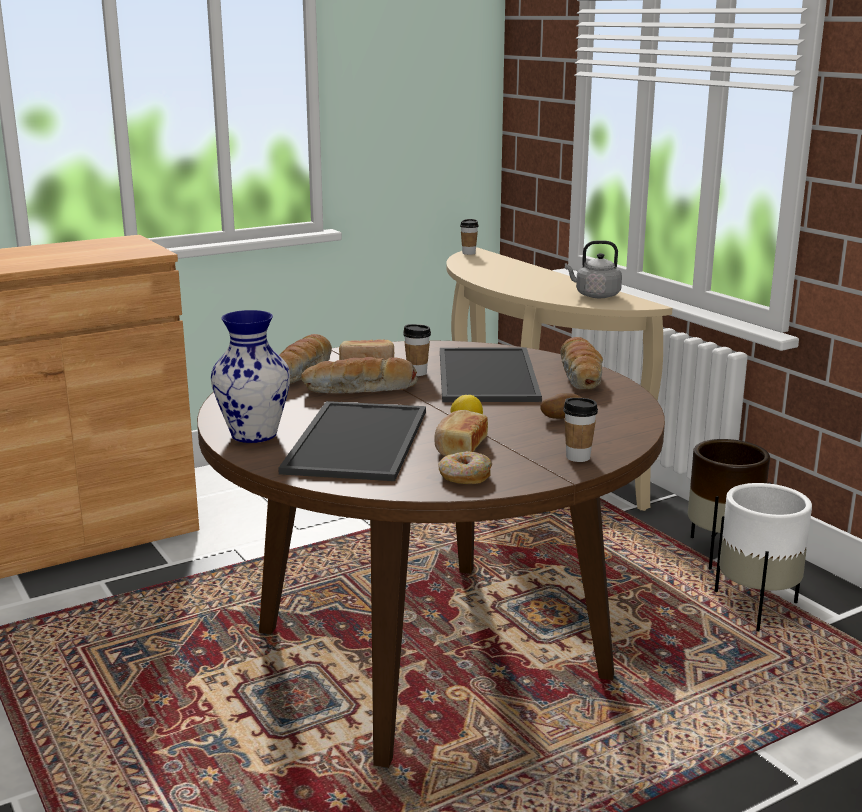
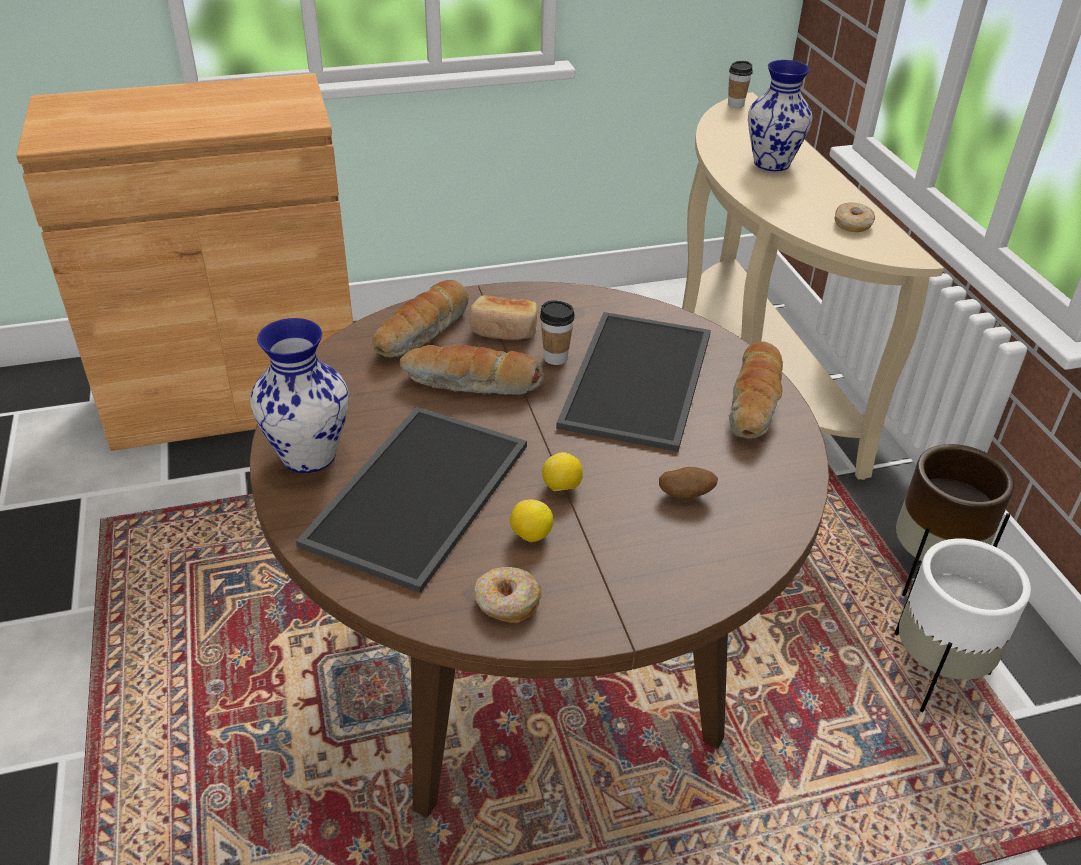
camera: 15 degrees right, 20 degrees up
bread [434,410,488,456] -> lemon [510,499,553,542]
cup [563,398,598,462] -> none
grey kettle [565,240,622,298] -> donut [834,202,875,232]
none -> vase [748,60,812,171]

